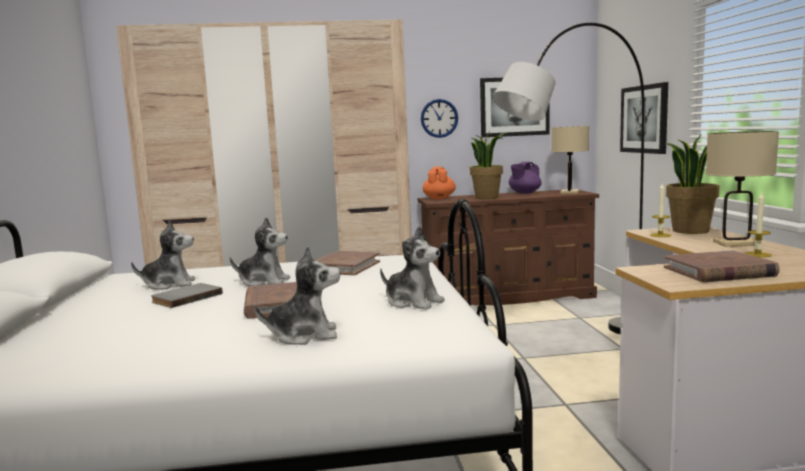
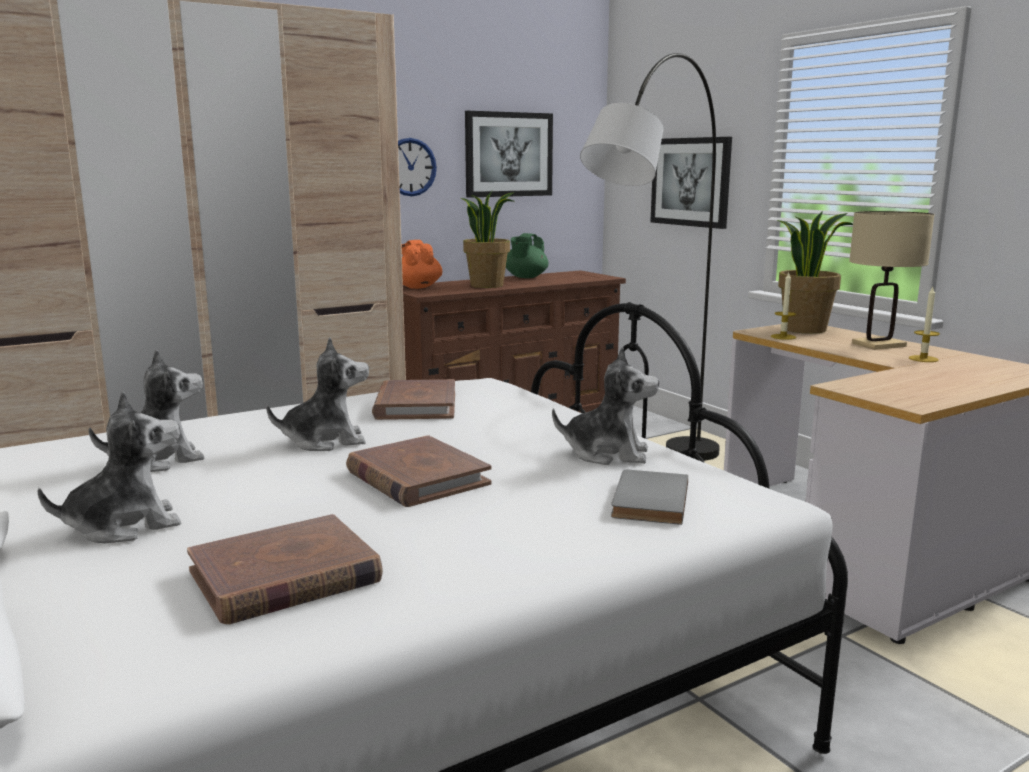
camera: 25 degrees left, 5 degrees up
grey book [151,283,223,308] -> grey book moved to [611,470,688,525]
plush toy [254,246,340,345] -> plush toy moved to [37,391,181,543]
purple teapot [509,162,541,194] -> green teapot [506,233,548,278]
beige table lamp [551,126,589,194] -> none
brown book [664,250,780,282] -> brown book moved to [187,514,383,625]

